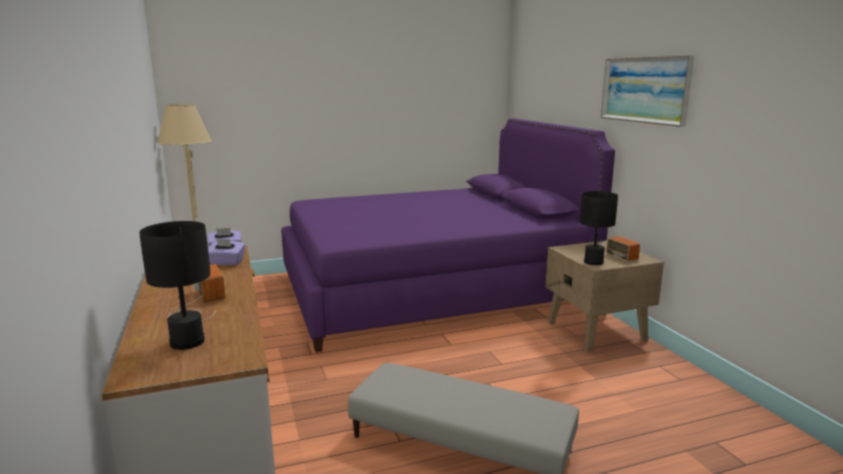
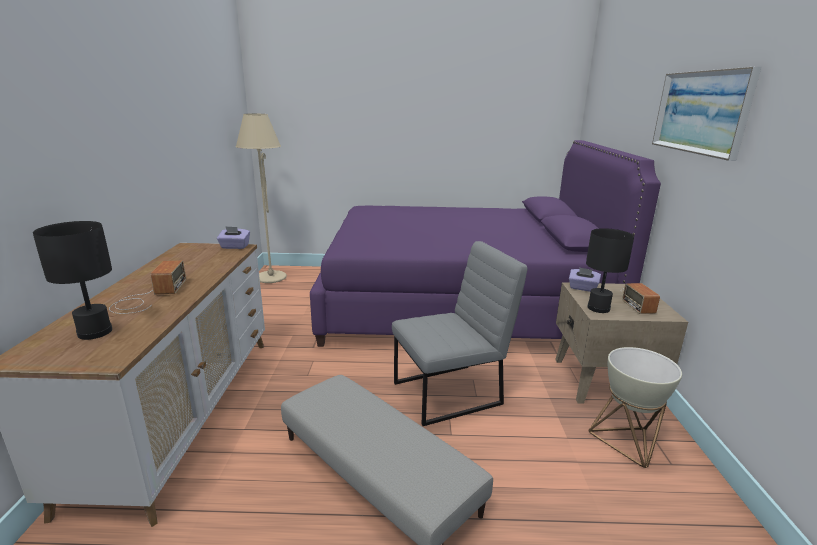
camera: 20 degrees right, 5 degrees up
purple tissue box [208,238,245,265] -> purple tissue box moved to [569,267,601,292]
none -> grey chair [392,241,528,426]
none -> planter [588,347,682,468]

